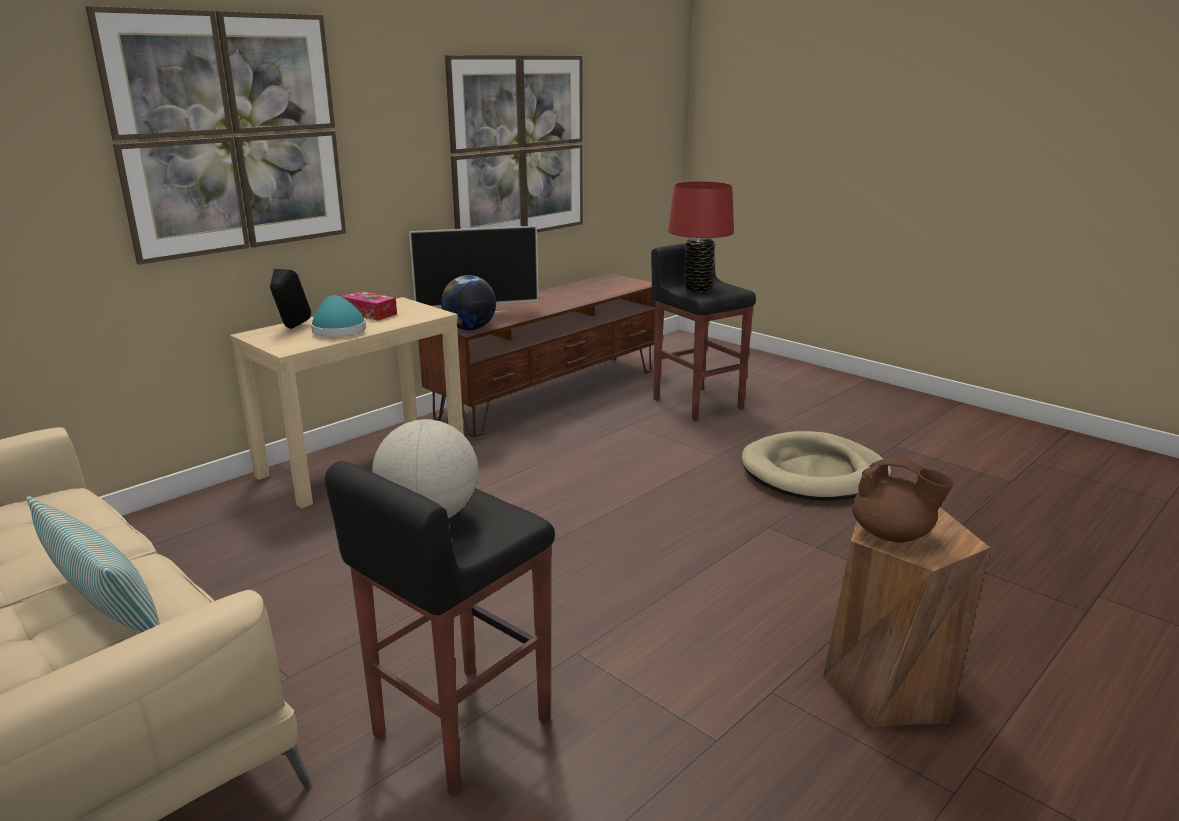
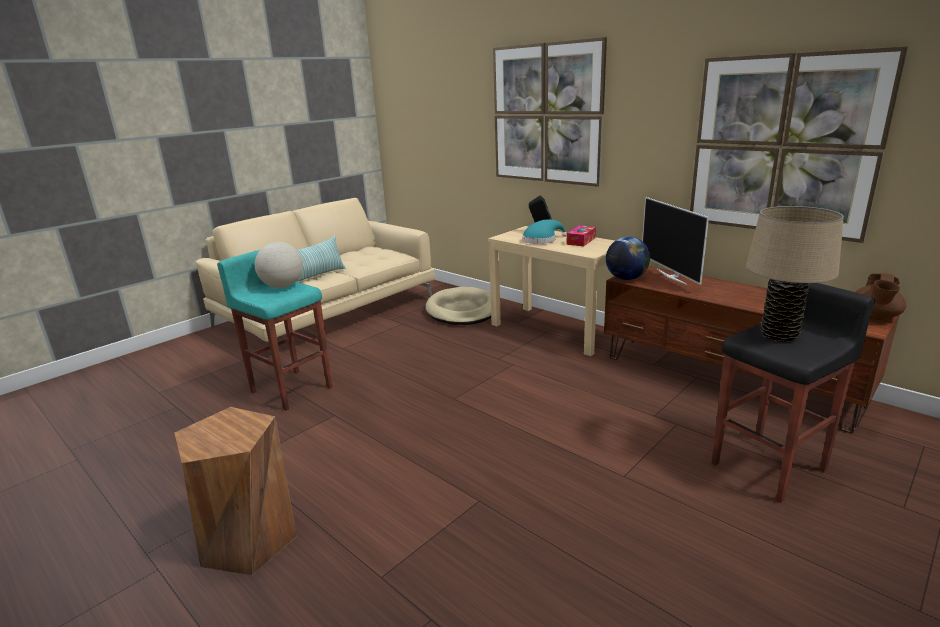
camera: 90 degrees right, 0 degrees up
black stool [325,461,555,796] -> turquoise stool [217,250,332,411]
red table lamp [668,181,734,292] -> beige table lamp [746,206,844,342]
beige dog bed [742,431,891,501] -> beige dog bed moved to [425,287,491,325]
brown teapot [852,457,954,543] -> brown teapot moved to [856,273,906,320]

